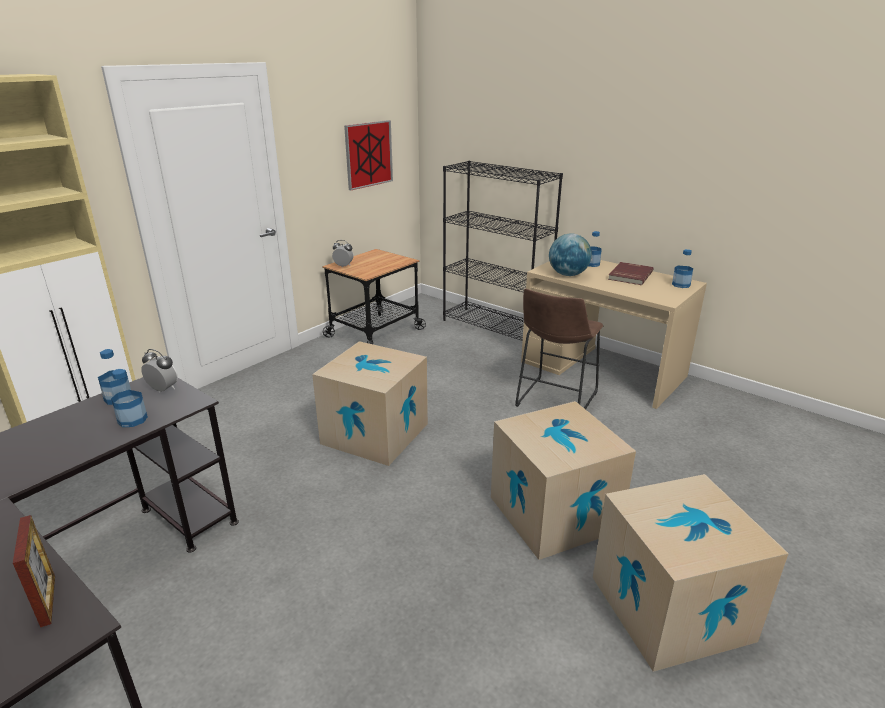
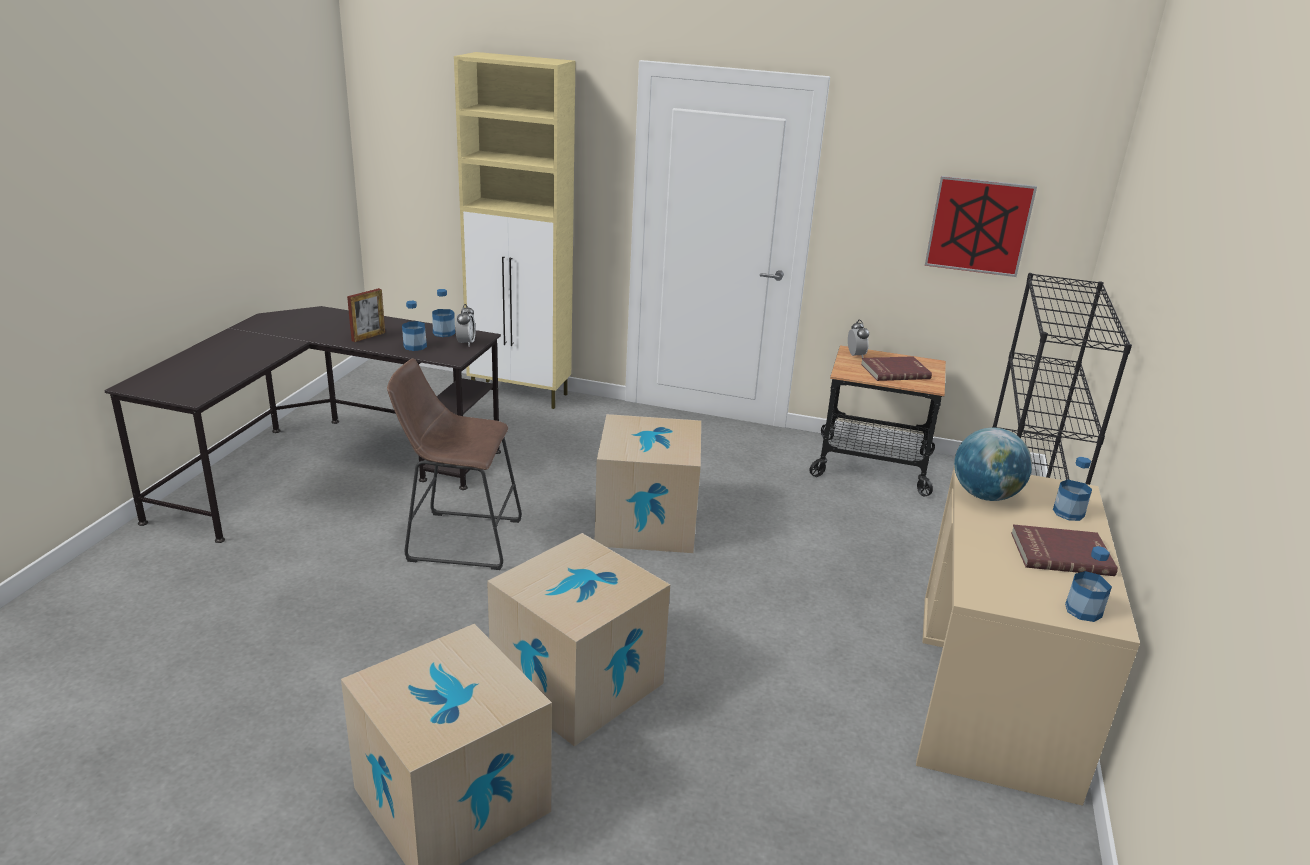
camera: 65 degrees right, 0 degrees up
picture frame [13,515,55,627] -> picture frame moved to [347,288,385,342]
brown stool [515,288,603,409] -> brown stool moved to [387,358,522,570]
none -> red book [861,356,932,381]

